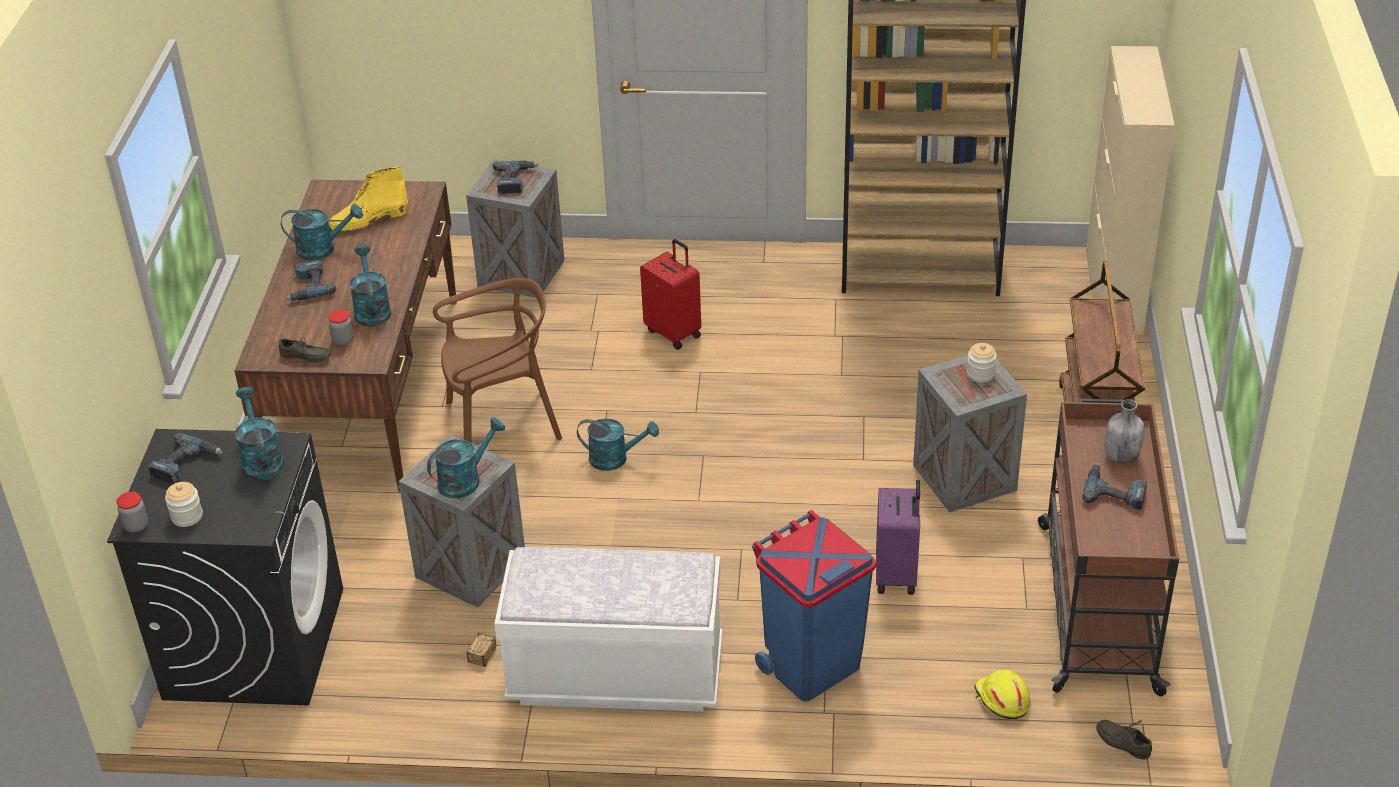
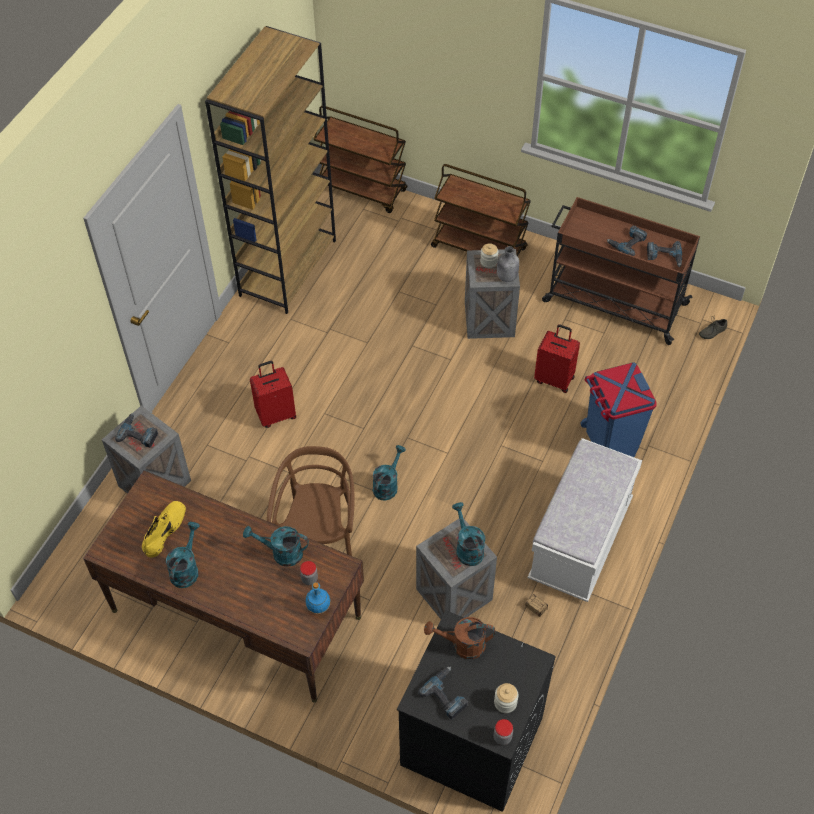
camera: 70 degrees left, 15 degrees up
turquoise watering can [235,387,284,480] -> brown watering can [424,617,495,659]
grey shoe [279,337,331,363] -> blue bottle [305,582,331,614]
power drill [285,259,336,301] -> power drill moved to [647,241,682,267]
yellow boot [329,167,408,231] -> yellow boot turned 150 degrees counterclockwise [142,501,186,557]
purple suitcase [876,480,920,595] -> red suitcase [534,324,580,393]
yellow hard hat [974,670,1031,719] -> none
beige cabinet [1086,46,1175,335] -> brown cart [313,106,407,213]
grey bottle [1105,399,1144,464] -> grey bottle moved to [497,246,519,282]

